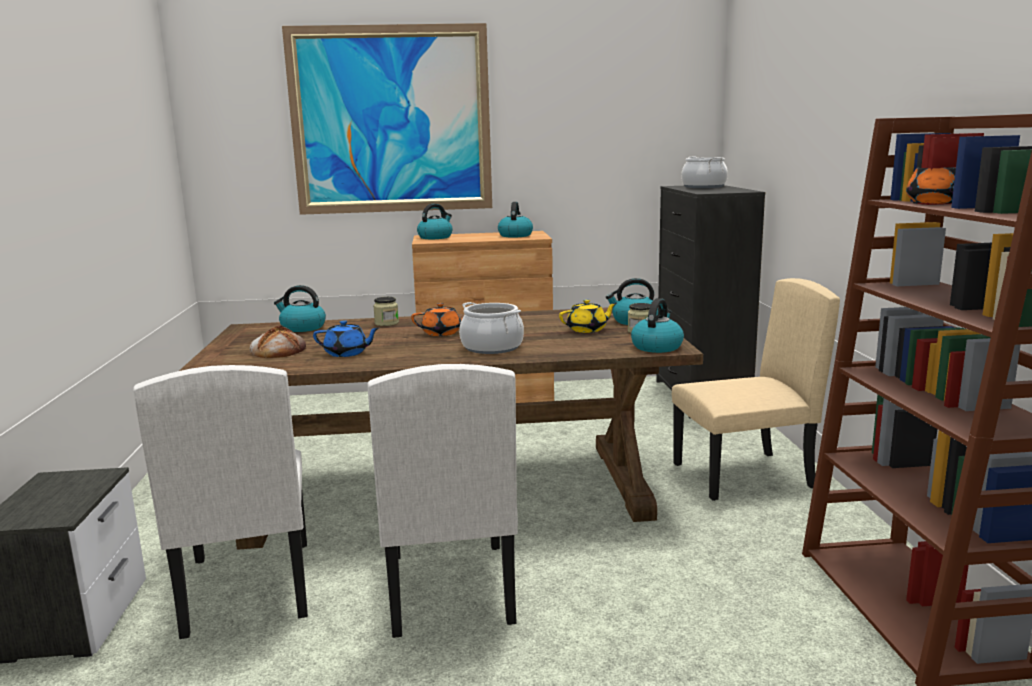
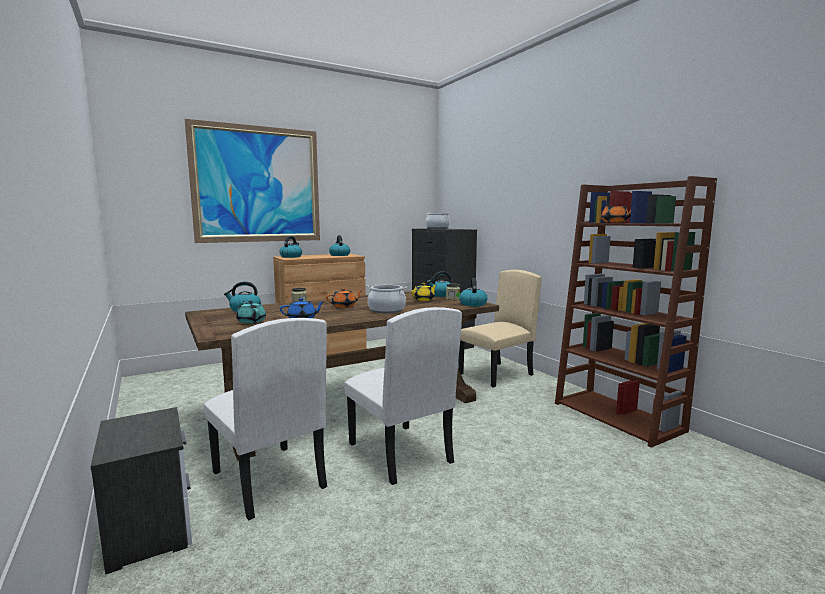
camera: 25 degrees left, 5 degrees down
bread [250,325,306,358] -> turquoise teapot [236,300,266,324]

